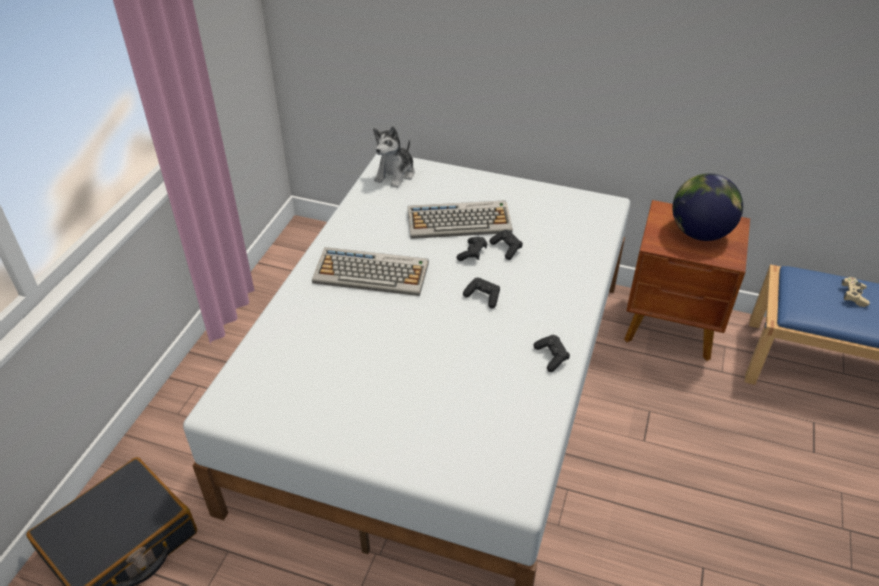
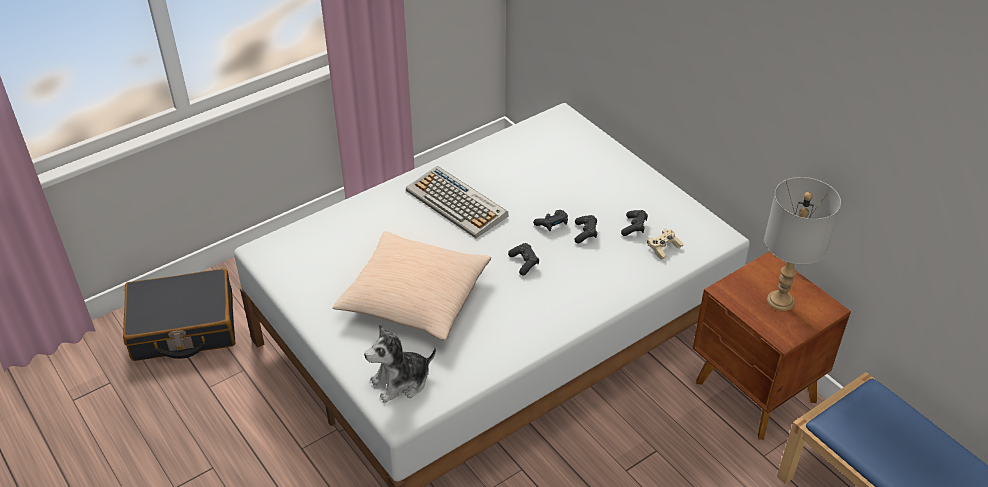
camera: 35 degrees right, 0 degrees up
plush toy [373,126,415,188] -> plush toy moved to [364,324,436,403]
keyboard [408,200,513,239] -> none
black game controller [533,335,570,372] -> black game controller moved to [621,210,648,236]
globe [672,173,743,241] -> grey table lamp [764,177,841,311]
beige game controller [842,277,870,307] -> beige game controller moved to [647,229,683,260]
none -> beige pillow [332,231,491,340]

